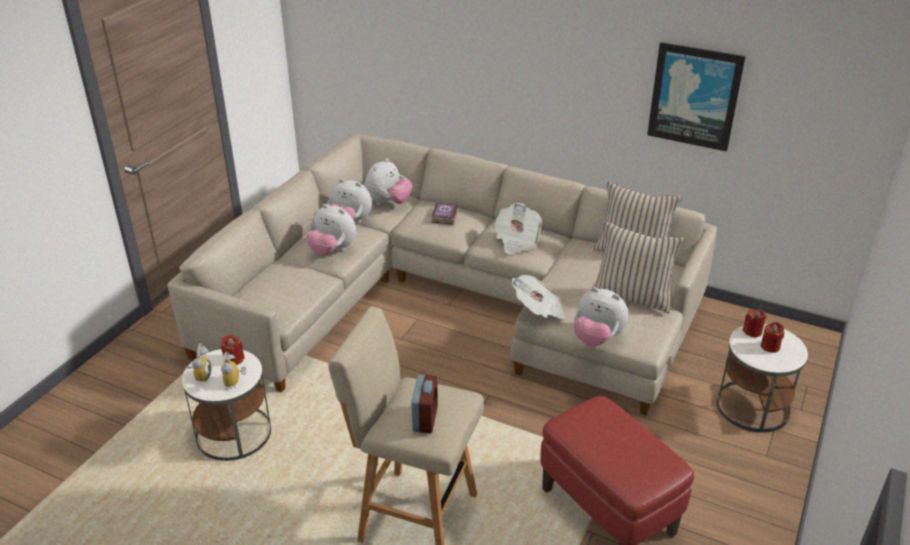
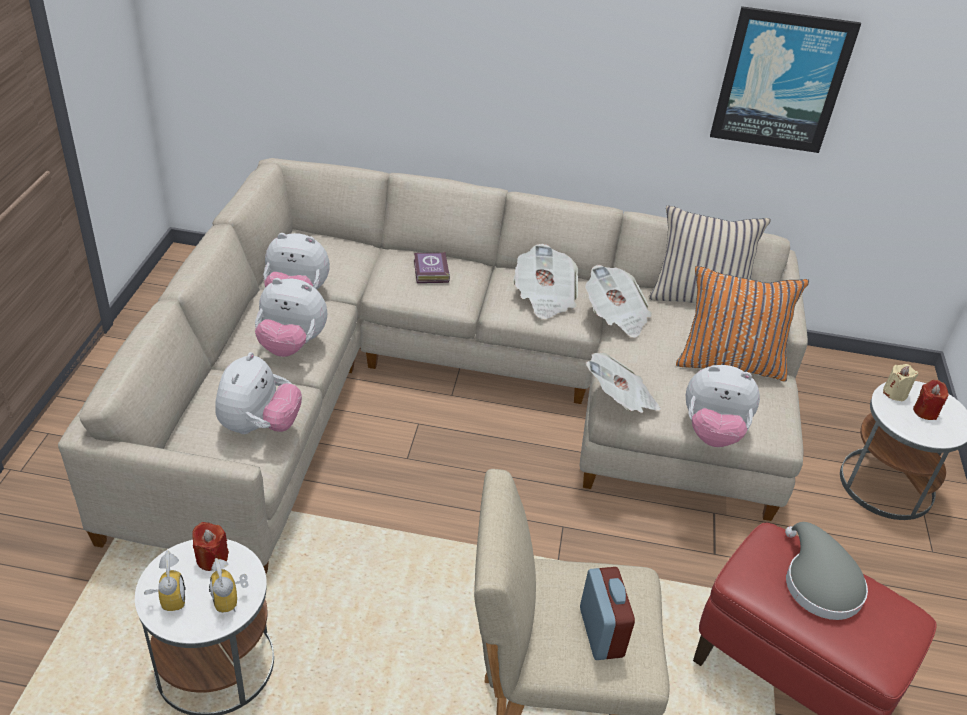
camera: 20 degrees left, 5 degrees up
plush toy [365,158,412,205] -> plush toy moved to [215,352,302,434]
beige pillow [590,221,685,313] -> orange pillow [676,266,809,381]
red candle [742,309,767,338] -> beige candle [883,364,918,401]
none -> newspaper [585,265,652,338]
none -> grey hat [785,522,868,620]

